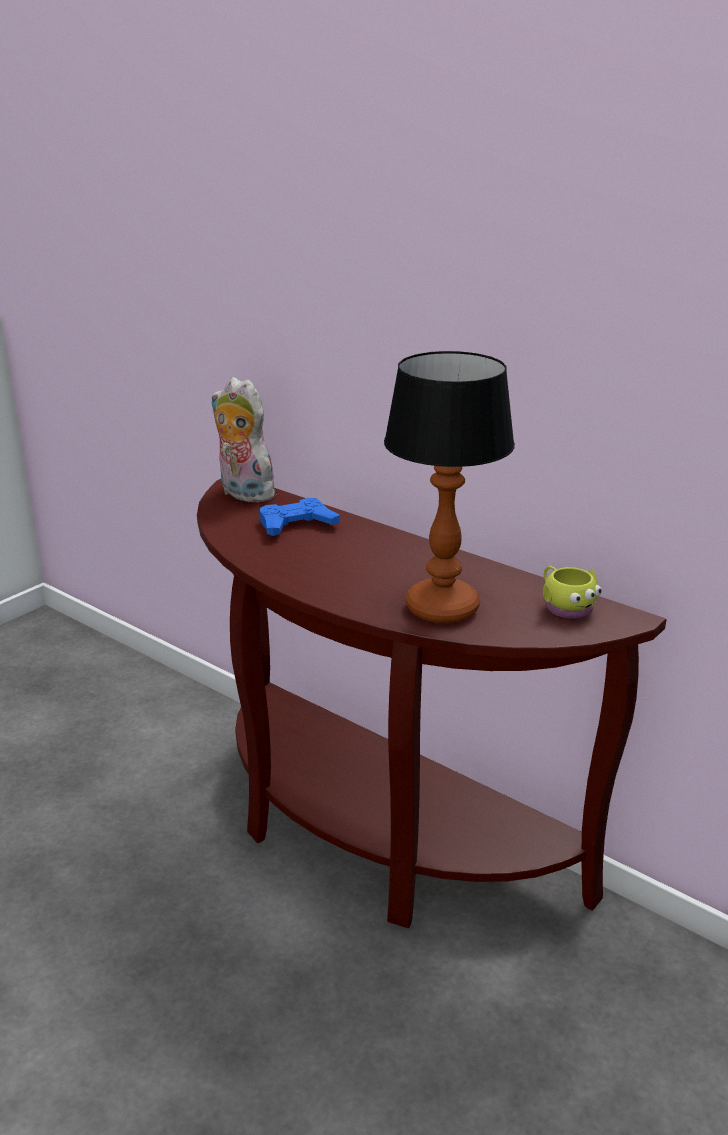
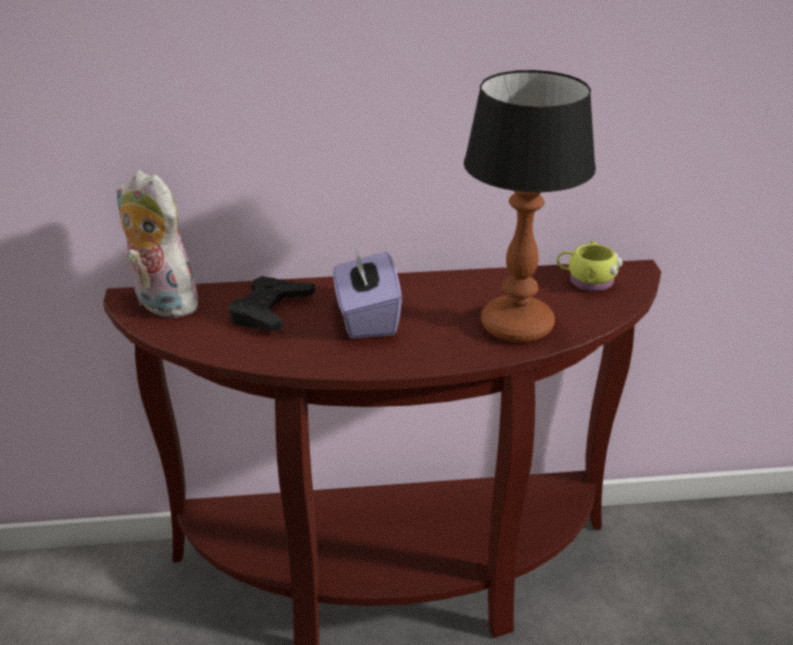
camera: 45 degrees left, 5 degrees up
plush toy [211,377,280,503] -> plush toy turned 45 degrees clockwise [117,170,206,318]
blue game controller [260,498,340,536] -> black game controller [229,276,315,332]
none -> purple tissue box [333,246,402,339]

